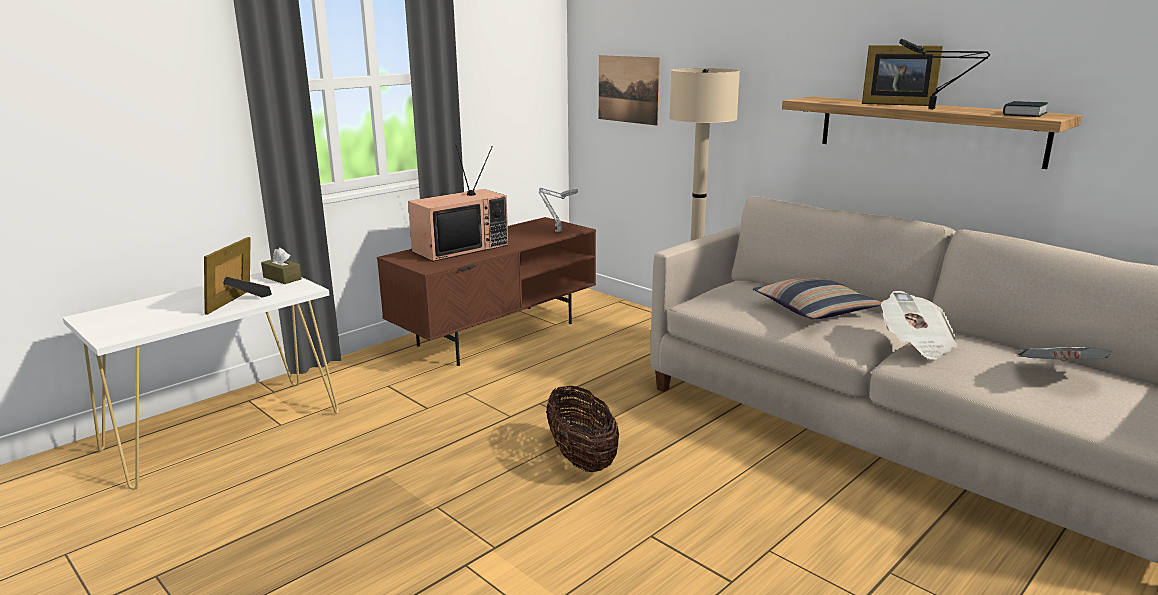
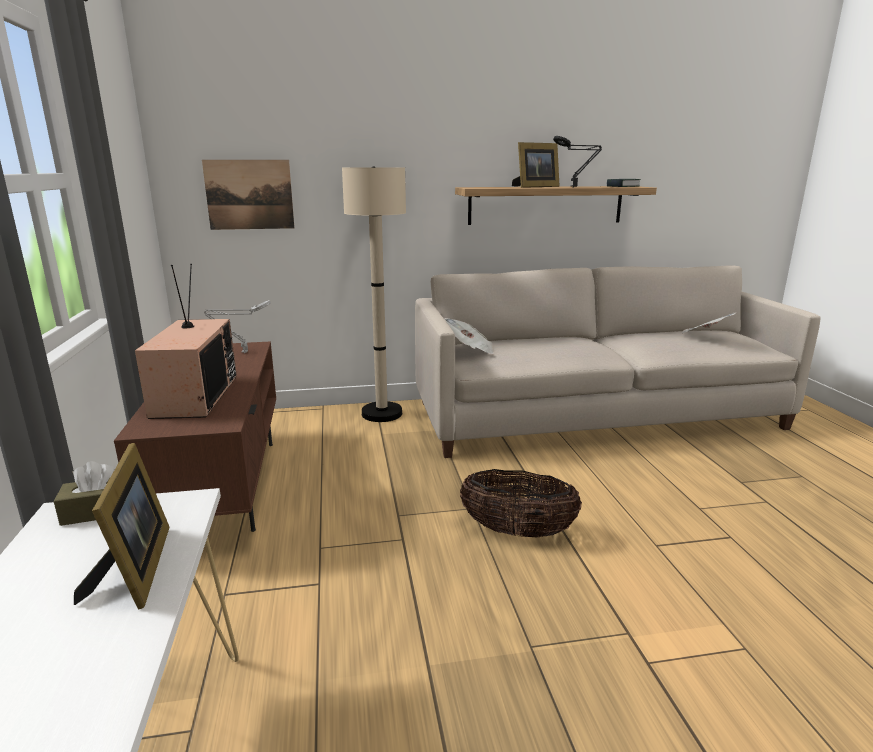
camera: 55 degrees left, 0 degrees up
picture frame [204,237,272,315] -> picture frame turned 150 degrees counterclockwise [74,443,170,610]
pillow [753,277,882,319] -> none
newspaper [881,291,959,360] -> newspaper moved to [445,318,494,354]

